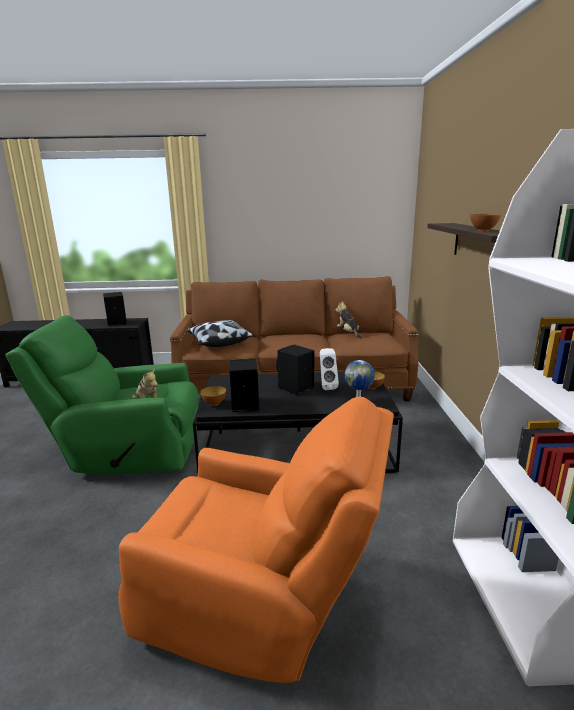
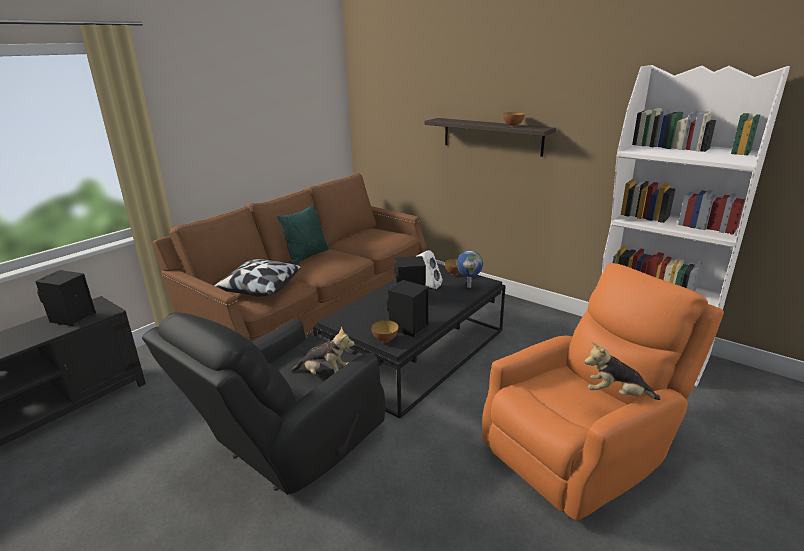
camera: 50 degrees left, 5 degrees up
green armchair [5,315,199,475] -> black armchair [142,312,385,495]
plush toy [336,301,362,339] -> plush toy moved to [585,342,660,400]
none -> green pillow [277,204,329,265]

